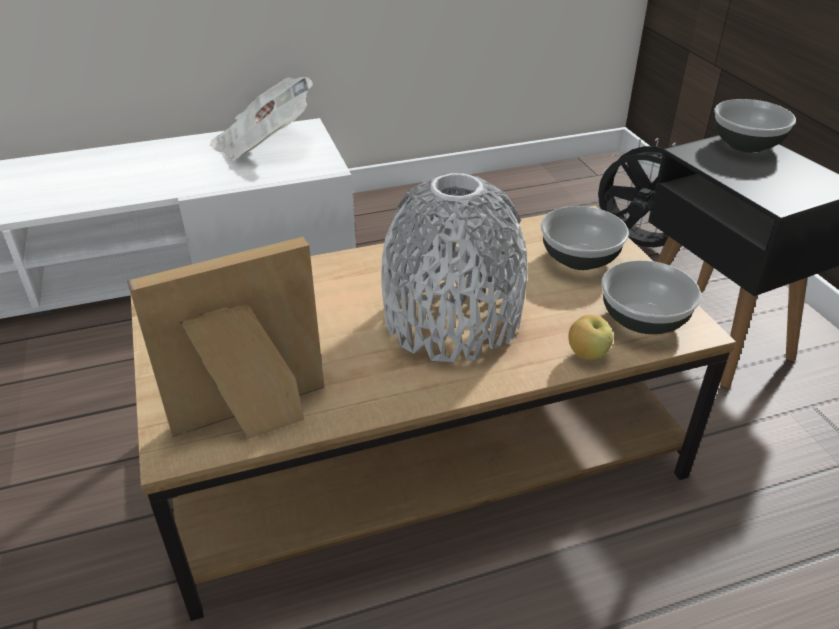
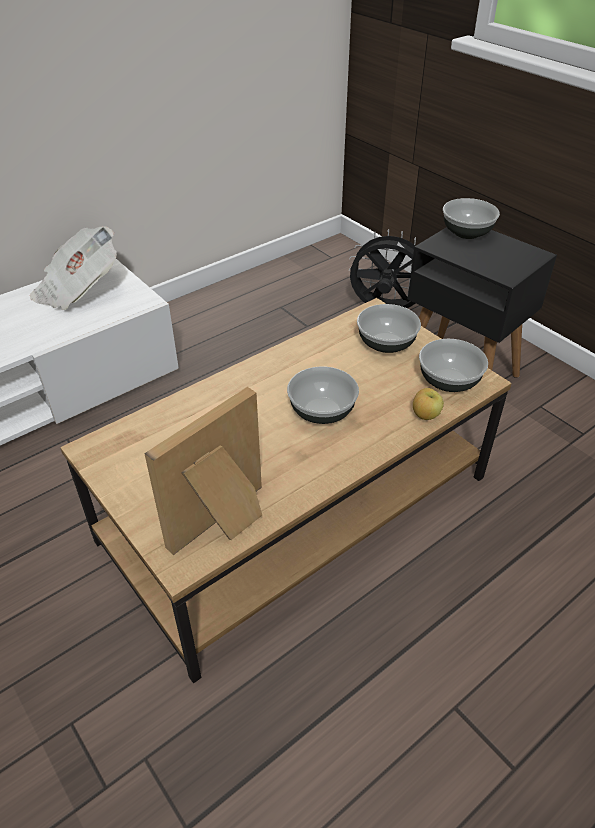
camera: 20 degrees left, 5 degrees up
grey vase [381,173,527,362] -> bowl [287,366,359,424]

